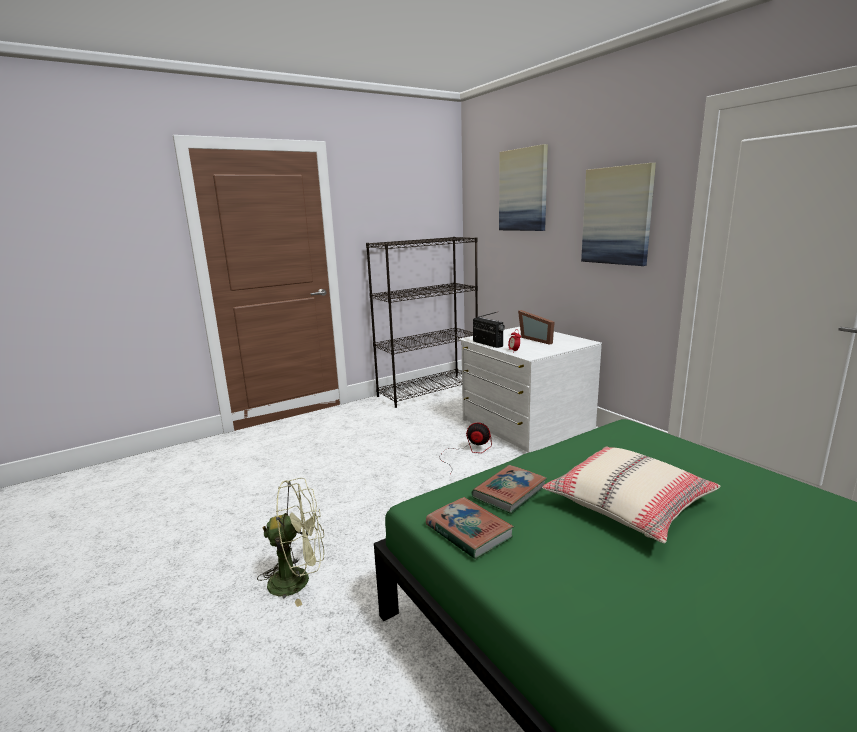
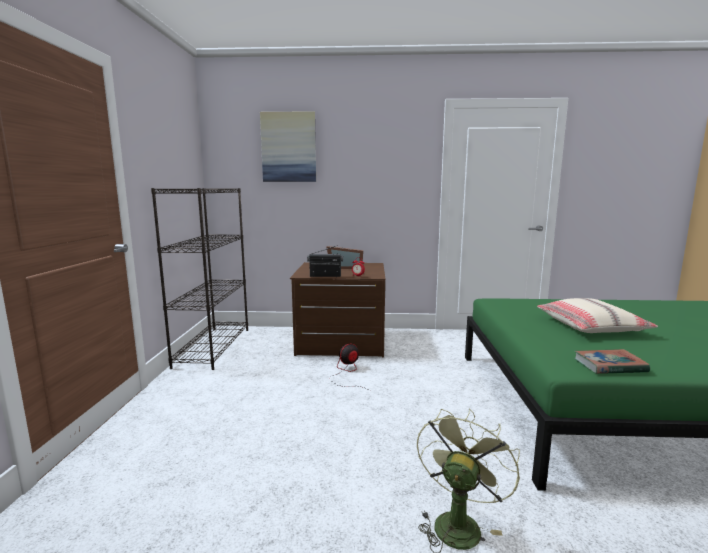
camera: 55 degrees left, 5 degrees down
white dresser [459,327,602,453] -> brown dresser [290,262,386,358]
book [471,465,547,514] -> none
picture [581,163,656,266] -> none

